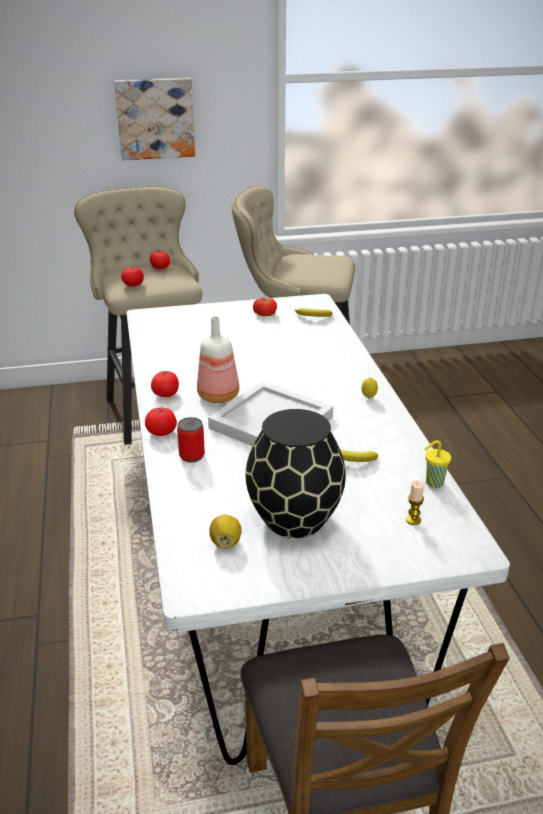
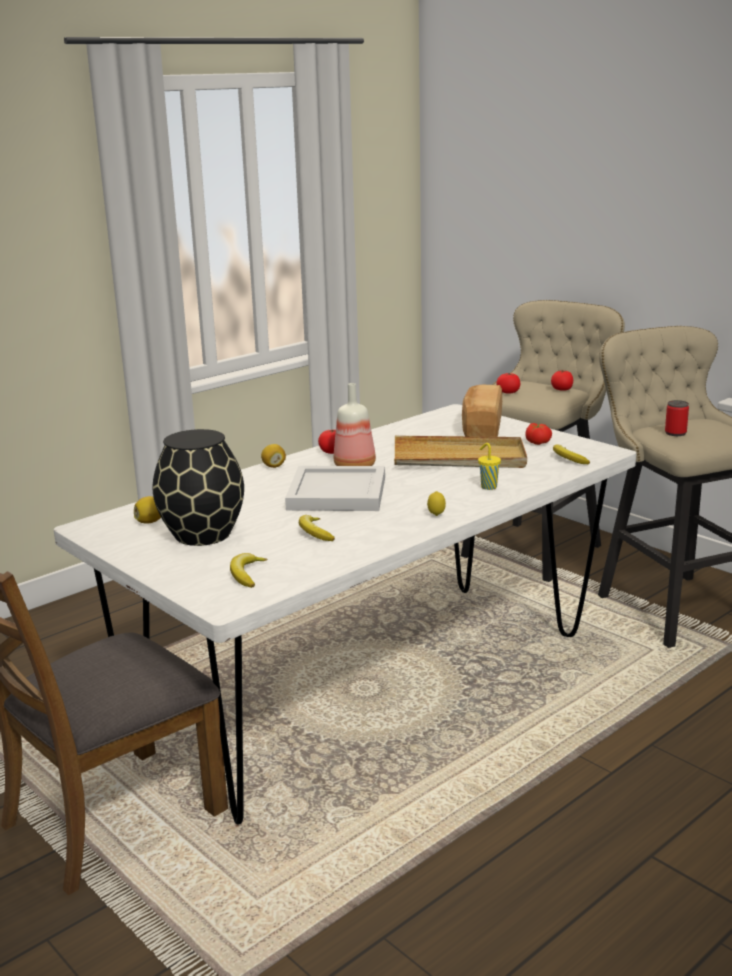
camera: 60 degrees right, 10 degrees down
picture [114,78,195,160] -> none
tomato [145,408,177,436] -> lemon [261,444,286,468]
can [177,417,205,462] -> can moved to [665,400,689,436]
candle [406,480,424,525] -> banana [230,553,268,588]
yellow cup [424,440,451,488] -> yellow cup moved to [478,443,501,490]
none -> beige tray [394,436,527,468]
none -> bread [462,385,502,437]

